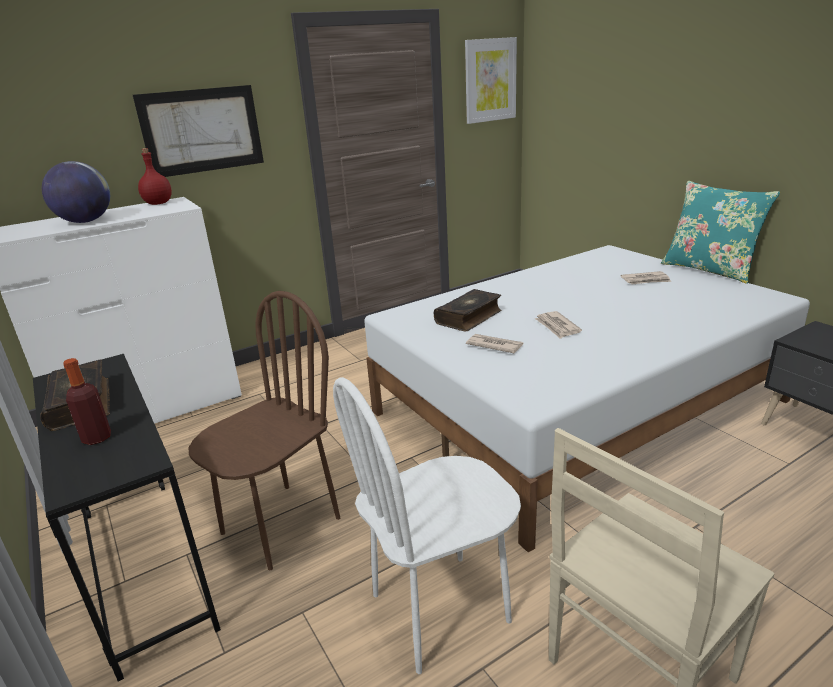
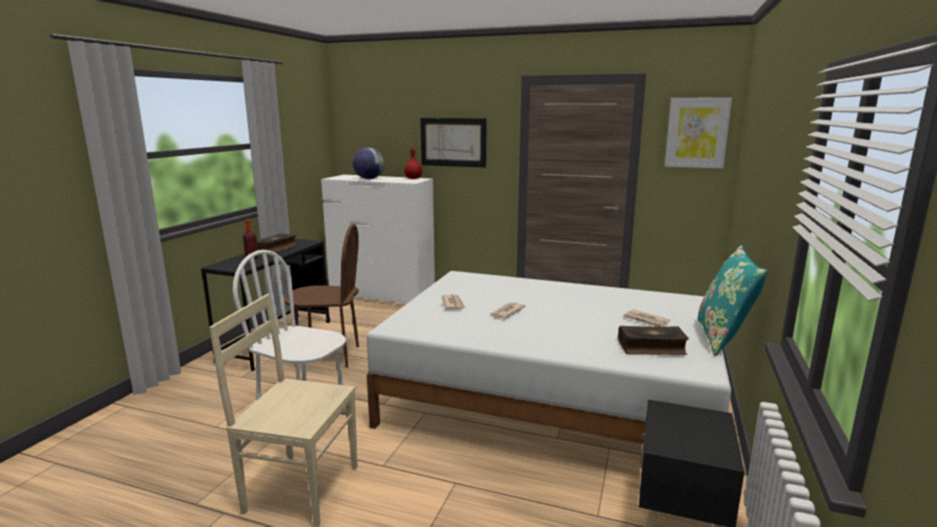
camera: 50 degrees right, 10 degrees down
book [434,289,502,331] -> book moved to [618,326,689,355]

